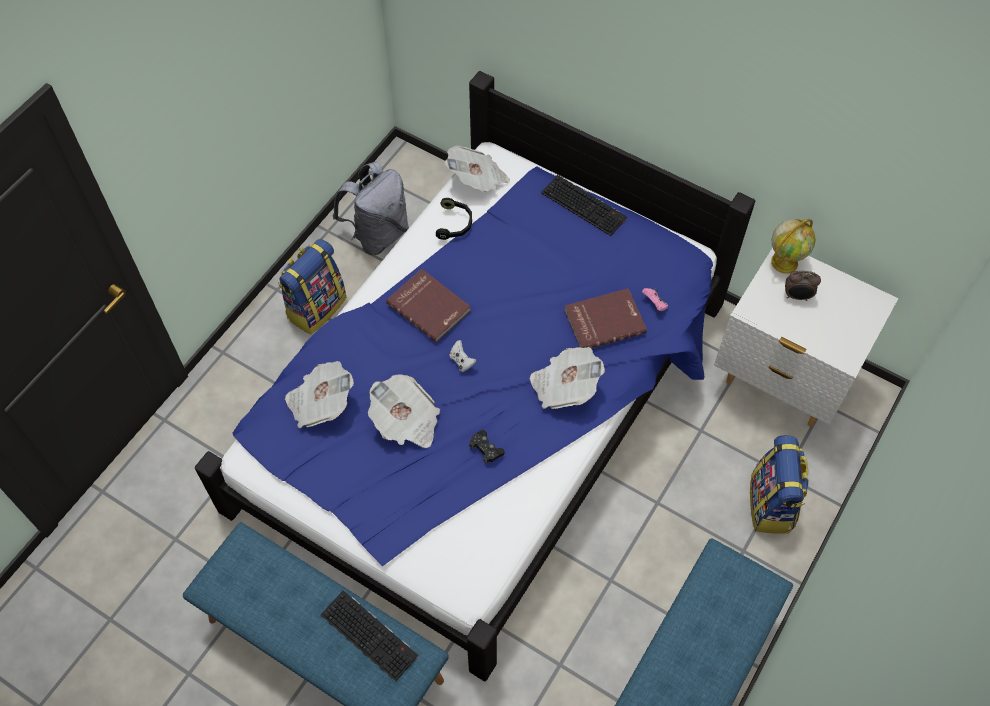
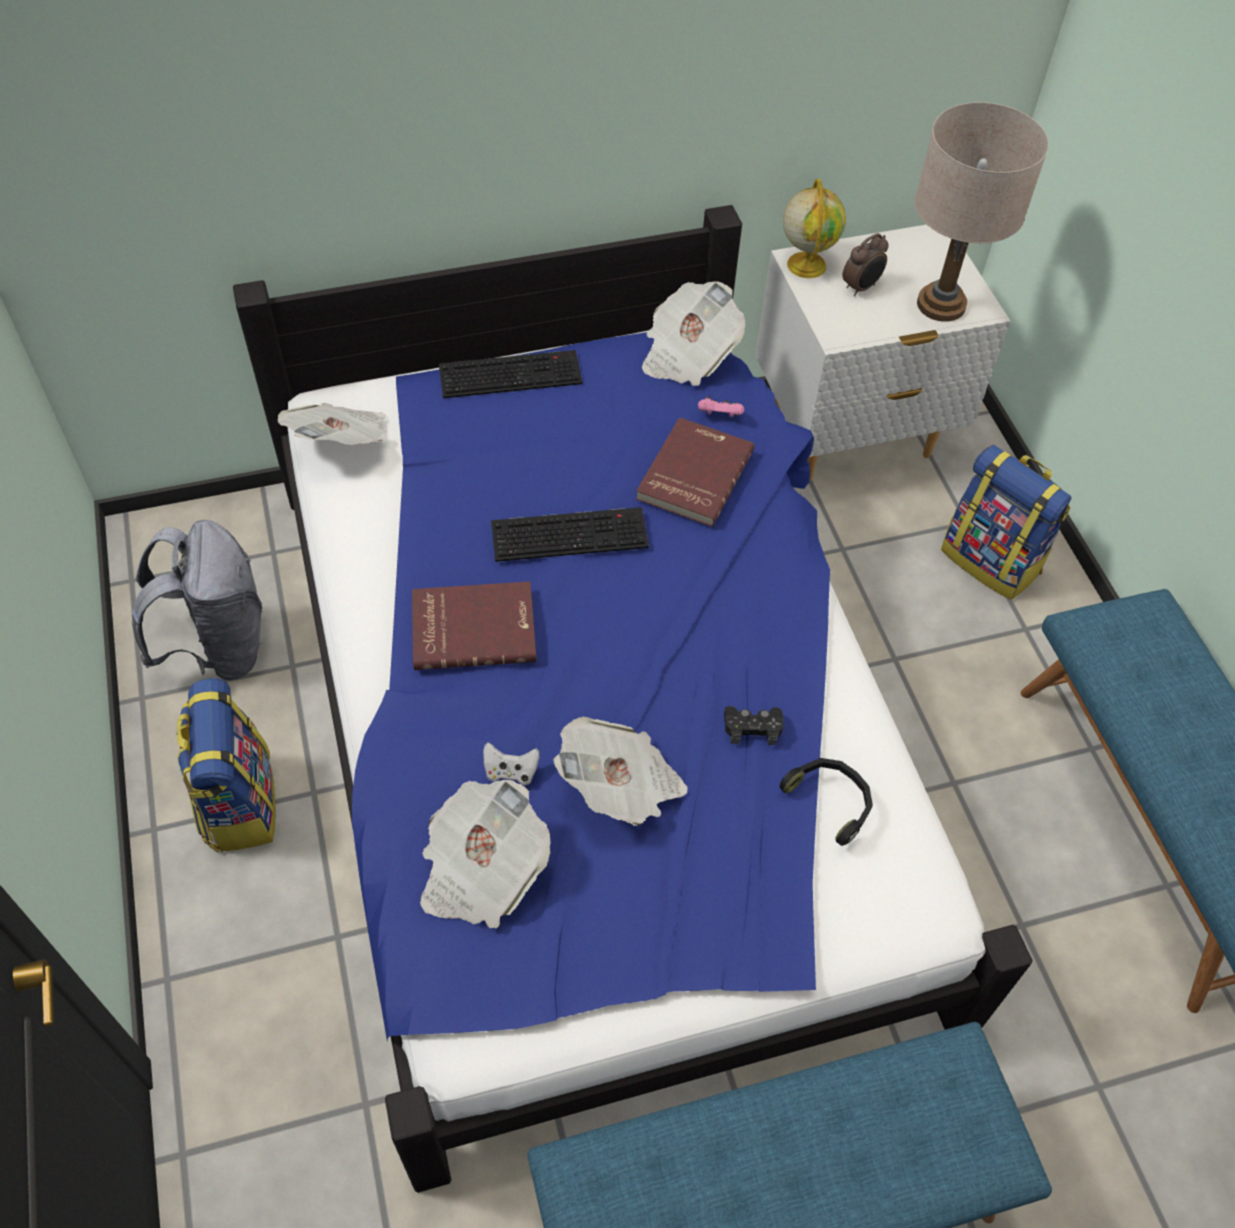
camera: 50 degrees left, 5 degrees down
keyboard [321,590,418,682] -> keyboard moved to [491,507,649,562]
black headphones [436,198,472,240] -> black headphones moved to [779,758,873,846]
white game controller [449,340,476,372] -> white game controller moved to [483,742,539,785]
newspaper [530,347,605,409] -> newspaper moved to [642,281,745,386]
none -> beige table lamp [915,102,1049,322]

